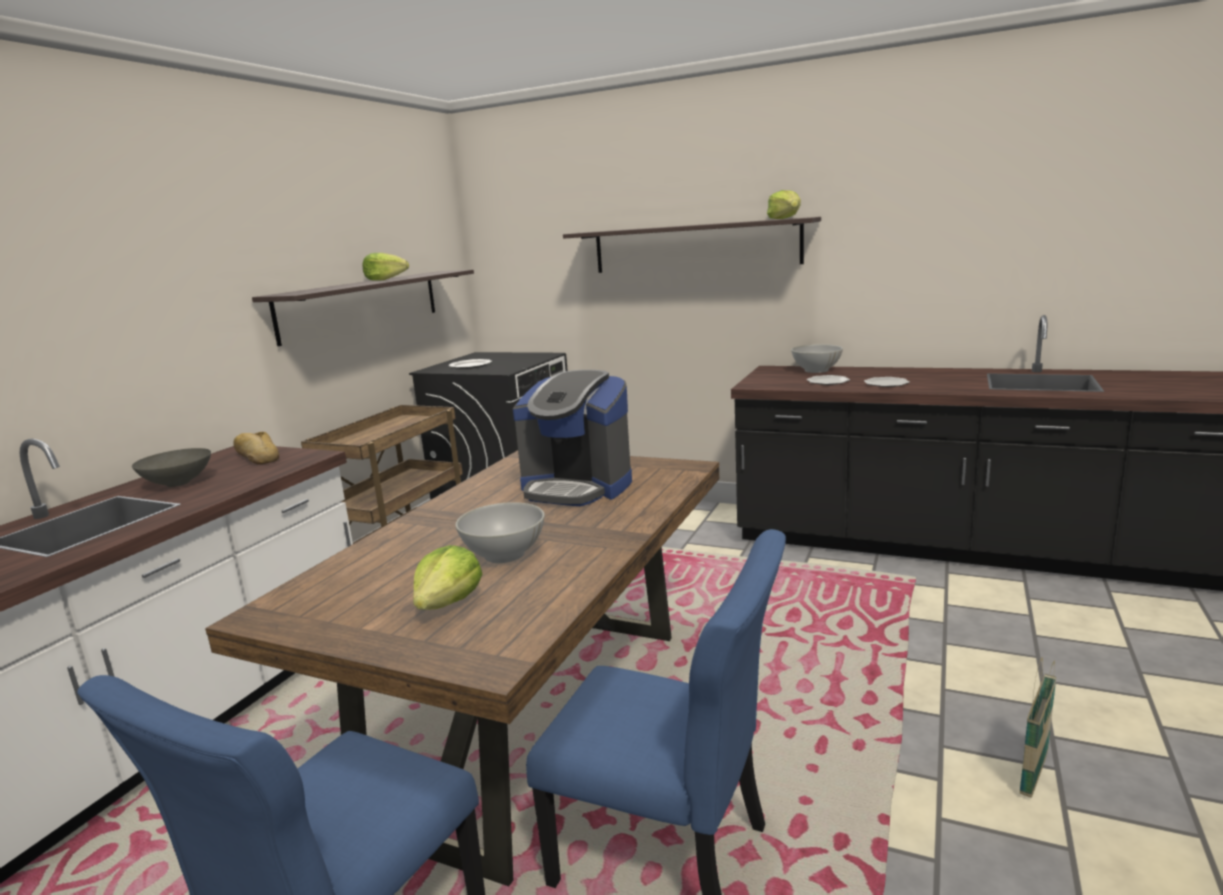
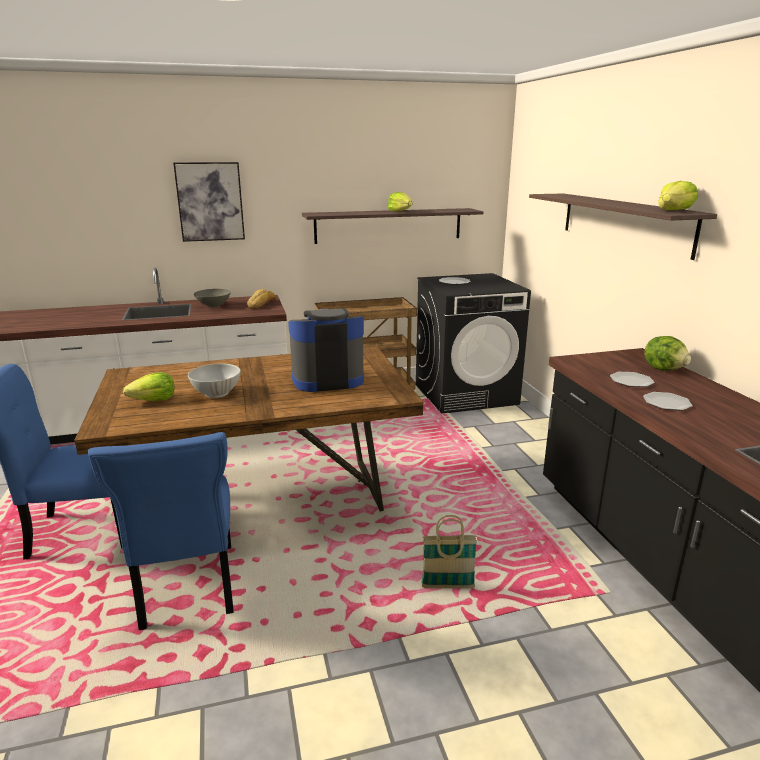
camera: 50 degrees right, 5 degrees up
coffee machine [513,370,632,506] -> coffee machine turned 90 degrees clockwise [288,308,364,392]
white bowl [791,344,843,373] -> lettuce [644,336,691,371]
basket [1019,657,1057,798] -> basket moved to [421,515,477,588]
none -> picture [173,162,245,242]

